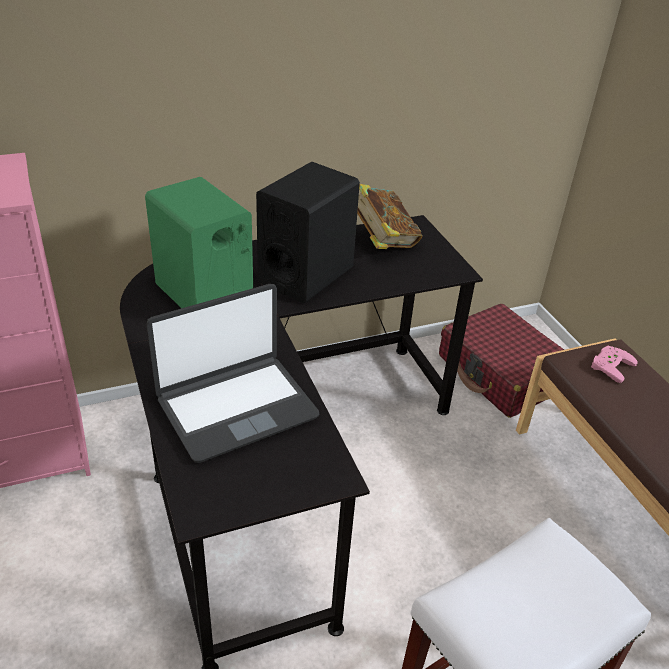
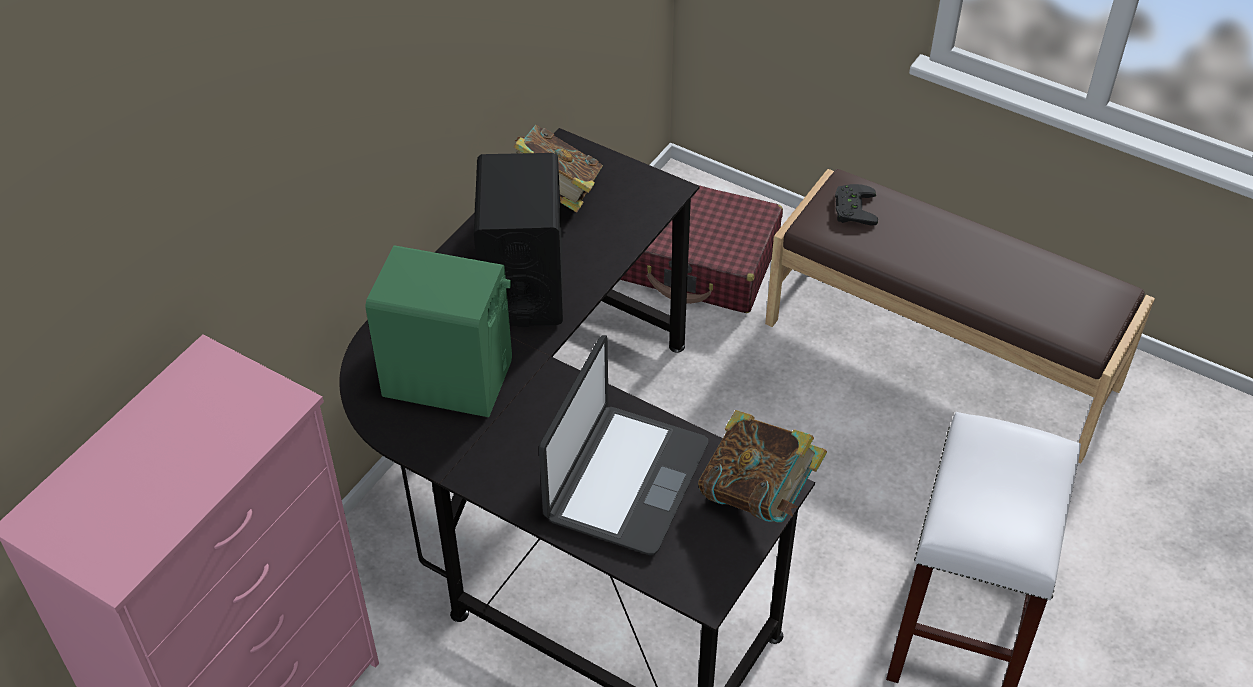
camera: 35 degrees left, 10 degrees up
pink game controller [591,346,638,383] -> black game controller [835,184,878,226]
none -> book [698,410,827,523]

